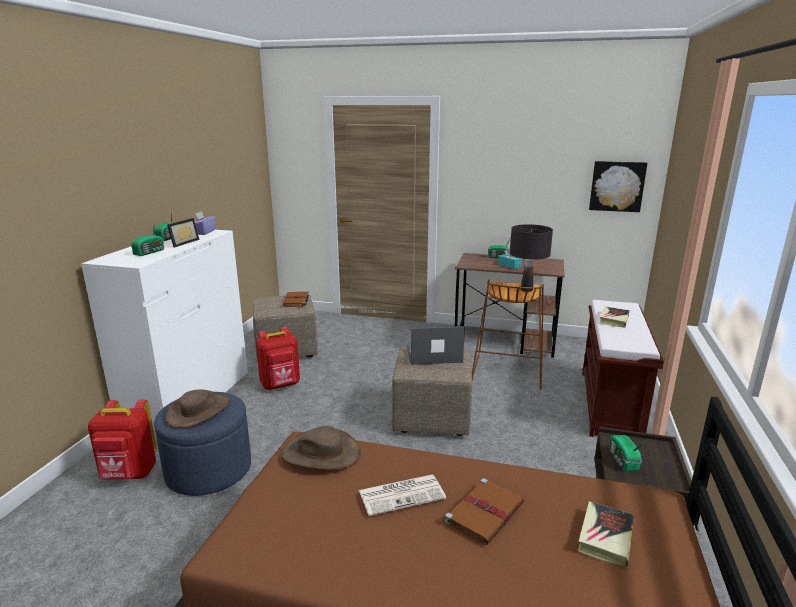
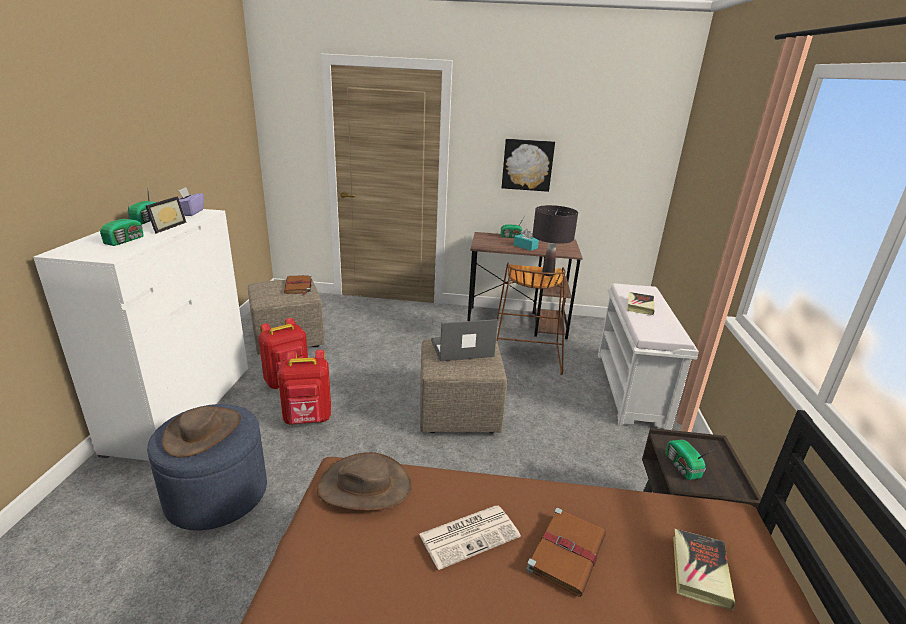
camera: 10 degrees left, 5 degrees up
red backpack [88,399,157,480] -> red backpack moved to [278,350,331,425]
brown bench [582,300,664,437] -> white bench [598,283,699,430]
picture [589,161,647,212] -> picture moved to [502,139,555,192]

